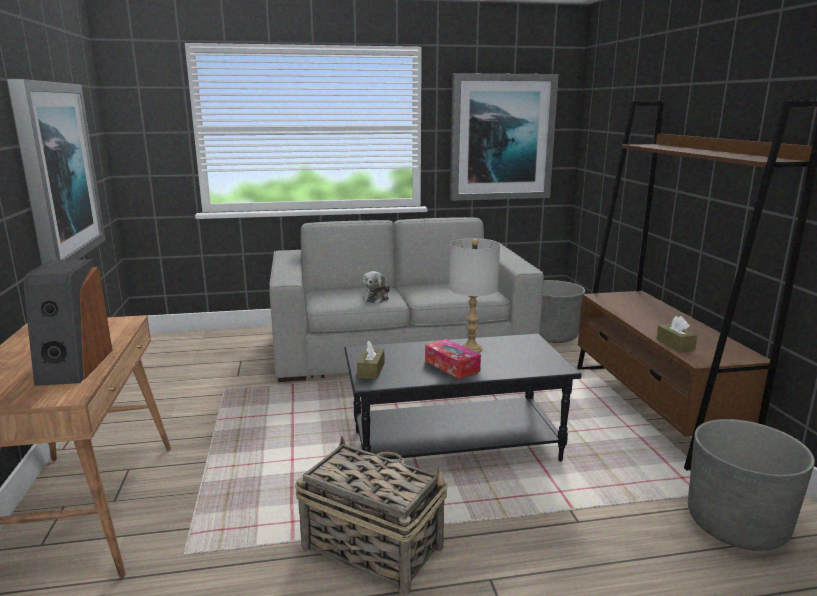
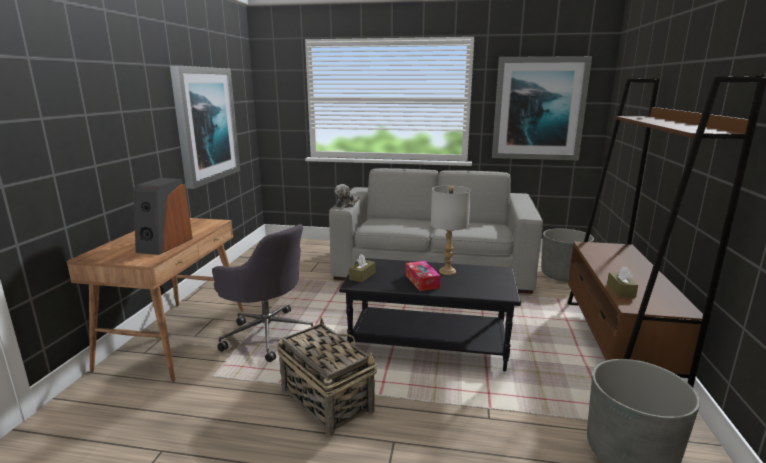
camera: 20 degrees right, 0 degrees up
plush toy [362,271,390,303] -> plush toy moved to [335,184,359,208]
none -> grey office chair [212,224,313,362]

